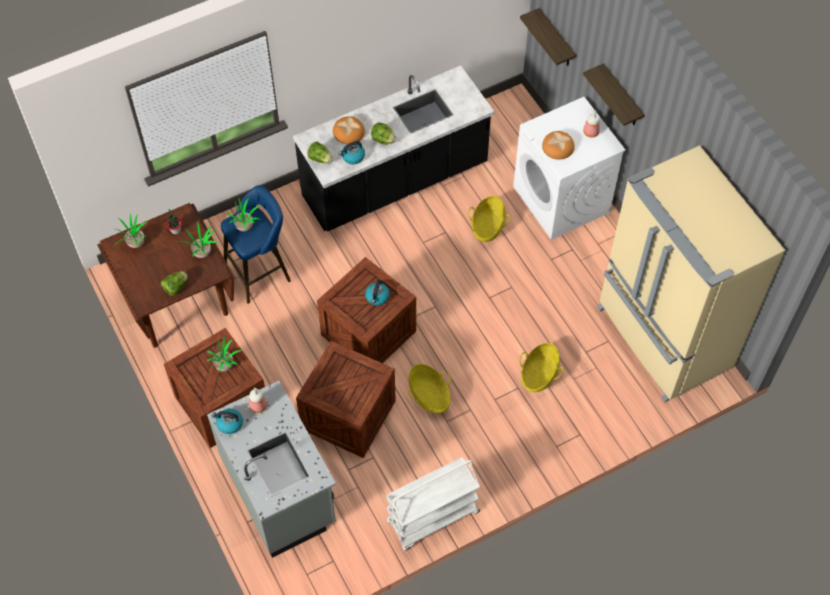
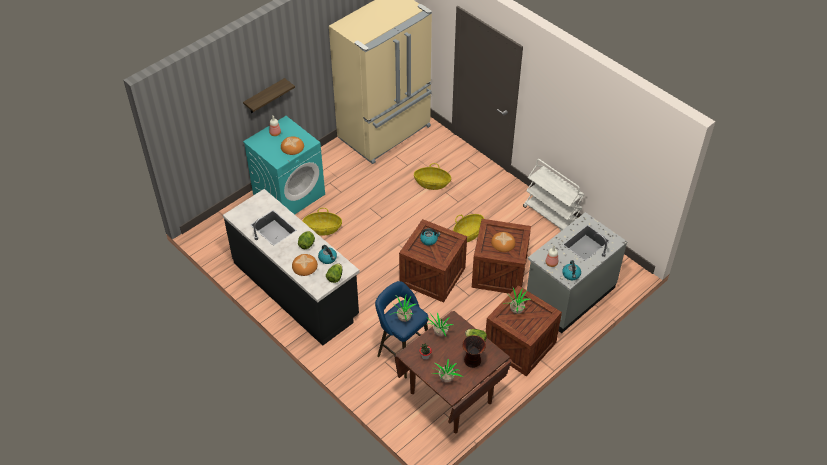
camera: 105 degrees left, 10 degrees down
white washing machine [513,97,626,240] -> turquoise washing machine [243,116,325,215]
shelf [520,8,576,66] -> none
none -> vase [462,335,486,368]
none -> bread [491,232,516,252]

